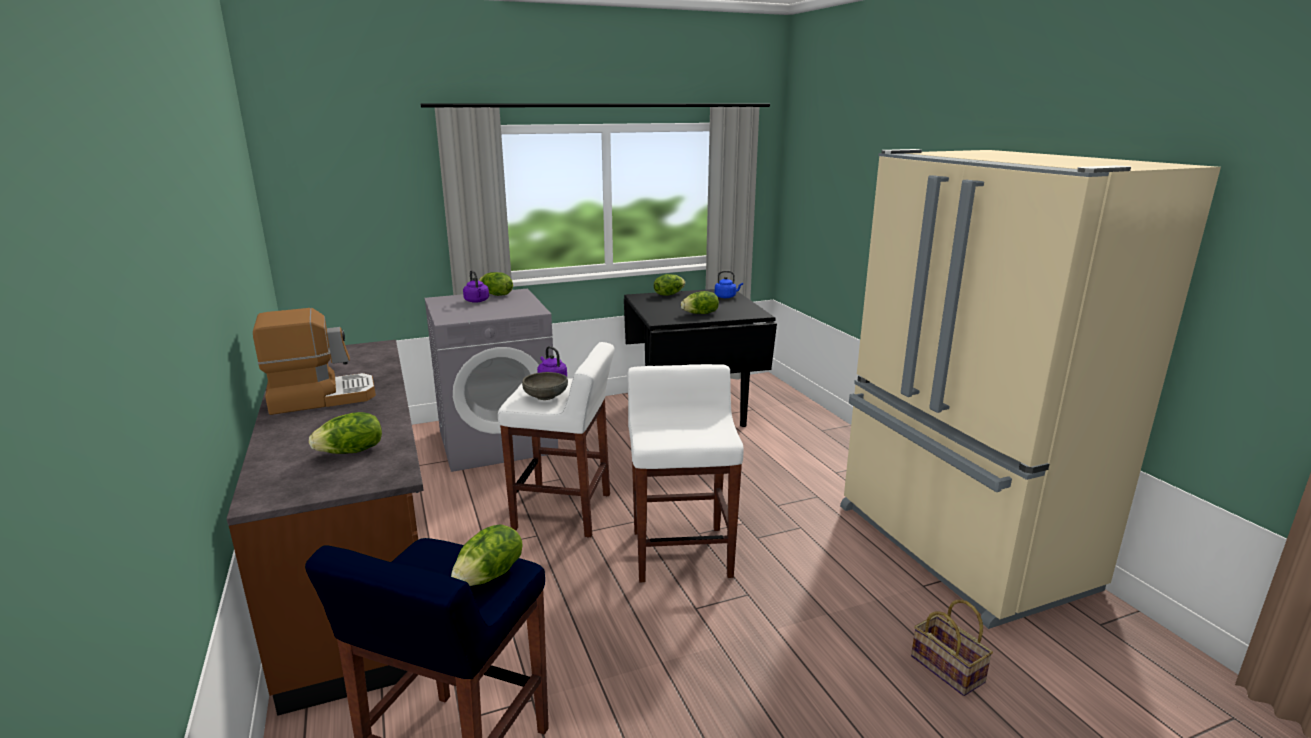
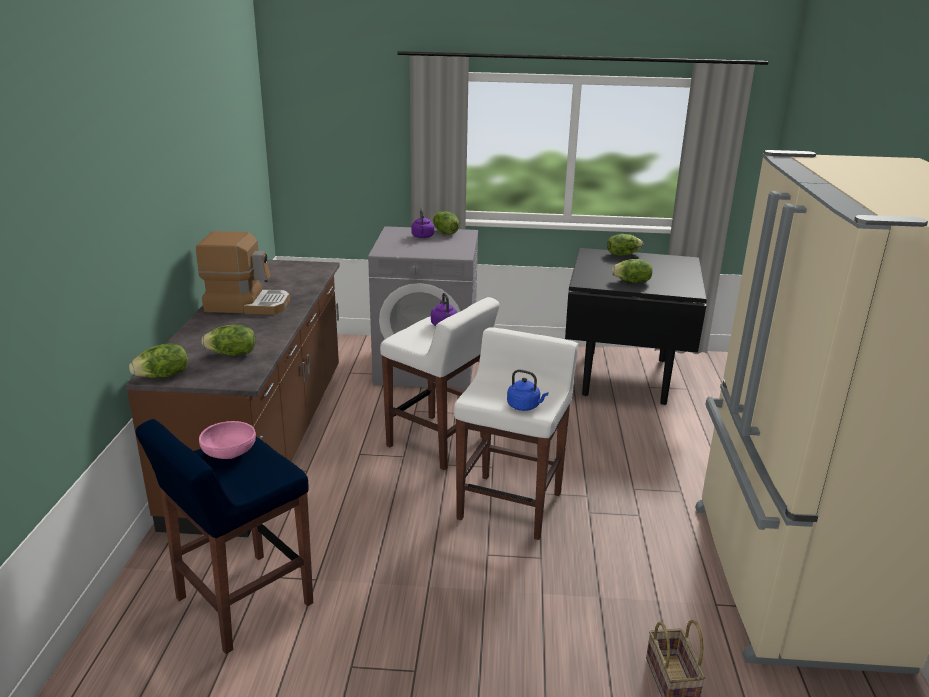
camera: 25 degrees right, 5 degrees up
lettuce [451,524,523,586] -> lettuce moved to [129,343,188,378]
grey bowl [522,372,568,400] -> none
blue kettle [715,271,743,298] -> blue kettle moved to [507,369,549,411]
none -> pink bowl [199,421,256,459]

